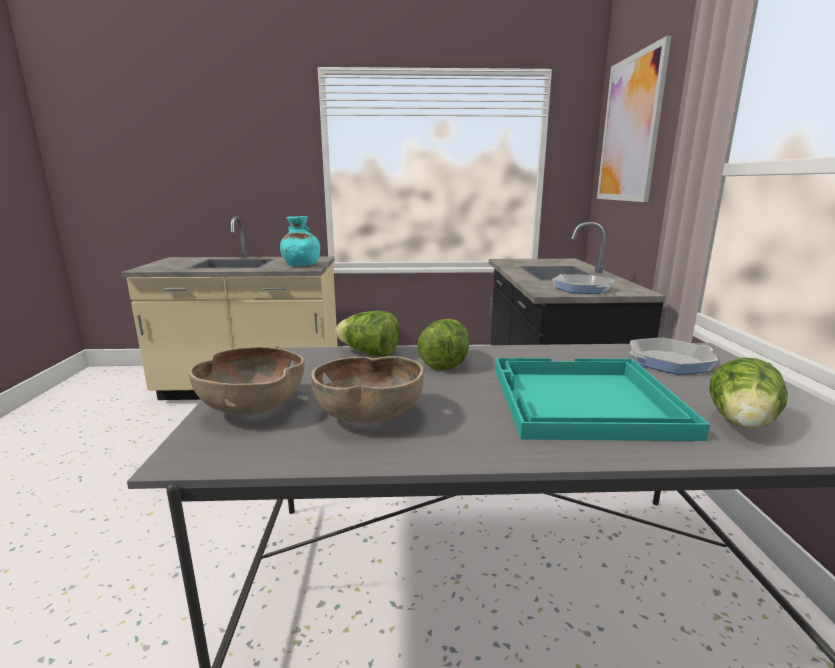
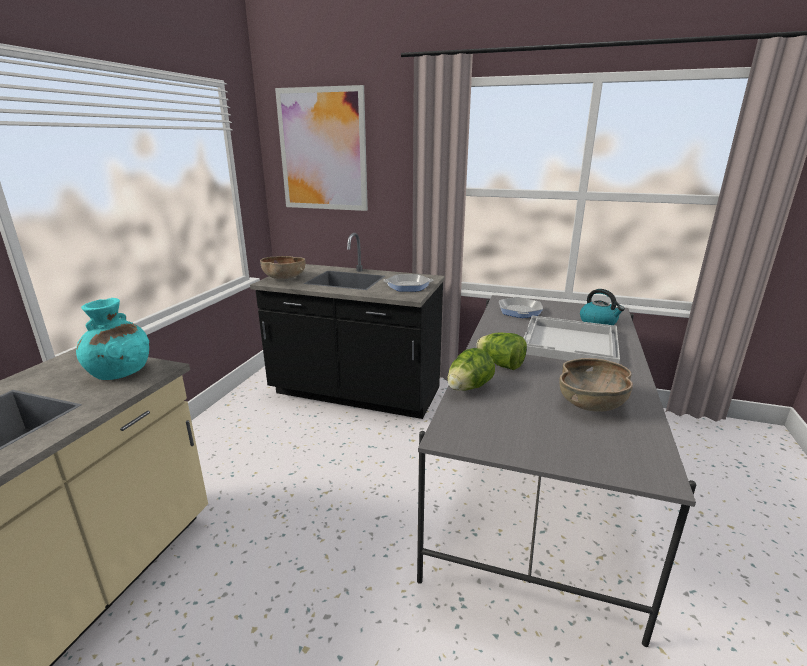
camera: 70 degrees left, 5 degrees up
brown bowl [189,346,305,415] -> brown bowl moved to [260,256,306,279]
turquoise tray [495,358,710,441] -> white tray [524,316,620,364]
lettuce [709,358,788,429] -> kettle [580,289,625,325]

